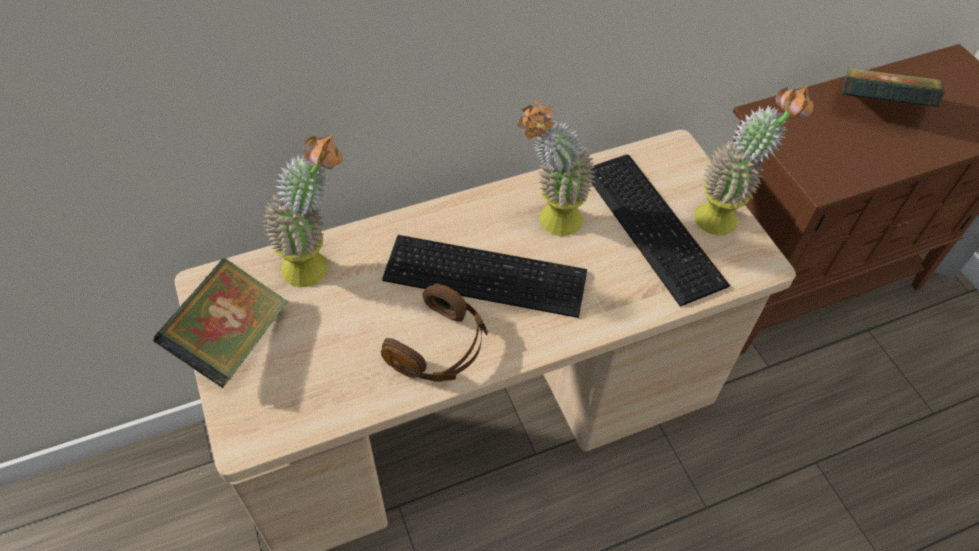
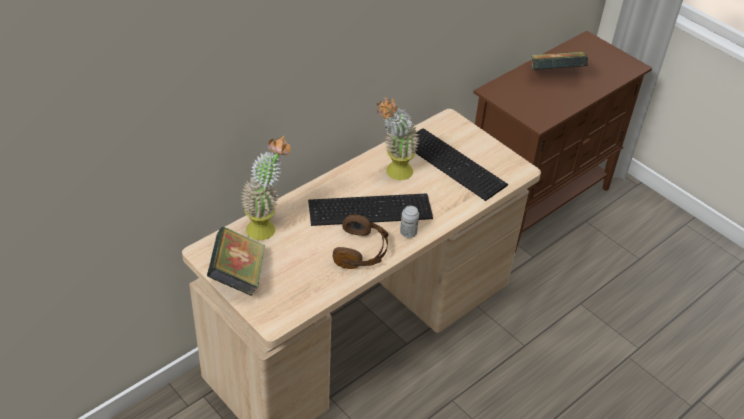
camera: 20 degrees left, 10 degrees down
potted plant [694,86,813,235] -> none
none -> can [400,206,419,238]

